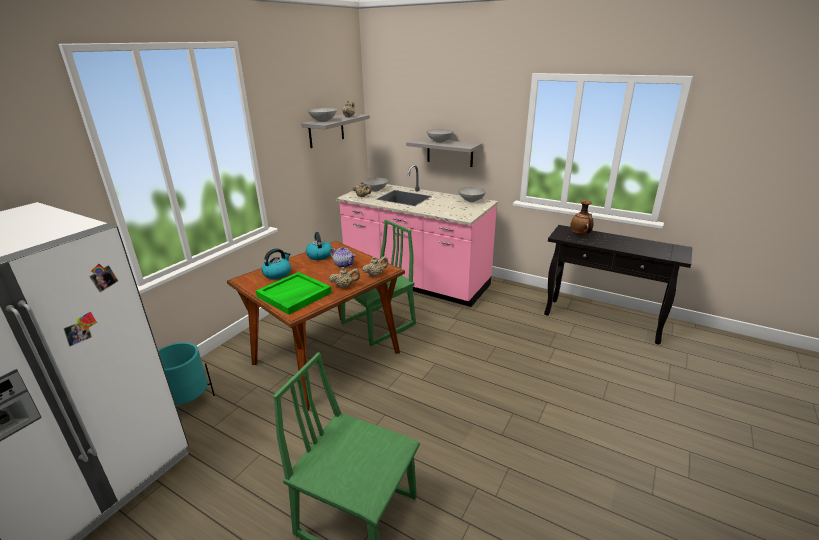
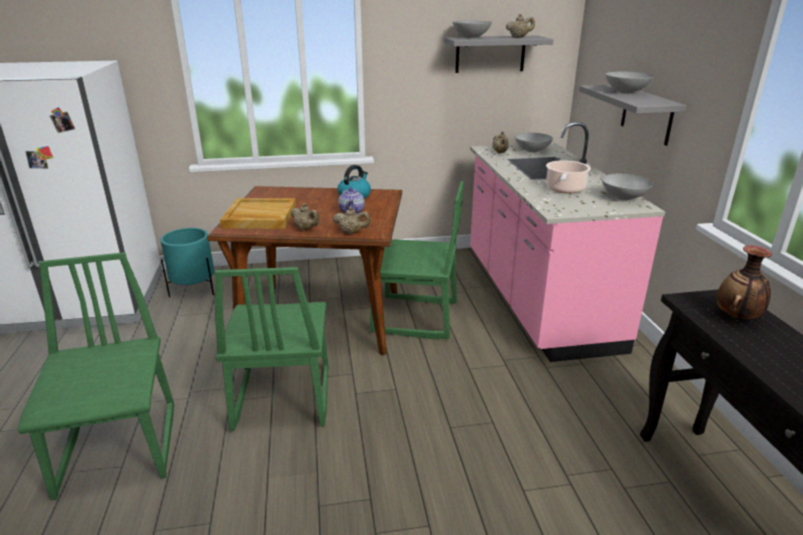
camera: 50 degrees right, 0 degrees up
green tray [256,272,332,315] -> beige tray [220,198,296,229]
kettle [262,248,291,279] -> none
none -> green chair [215,267,329,431]
none -> cooking pot [546,160,591,193]

